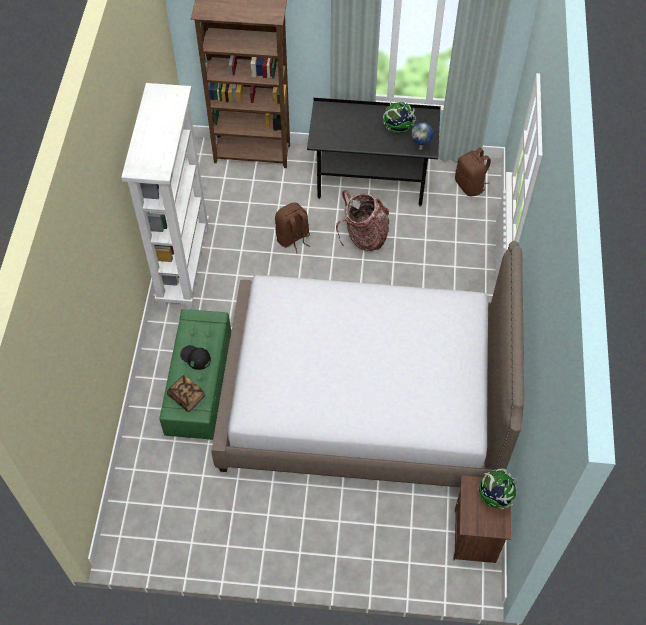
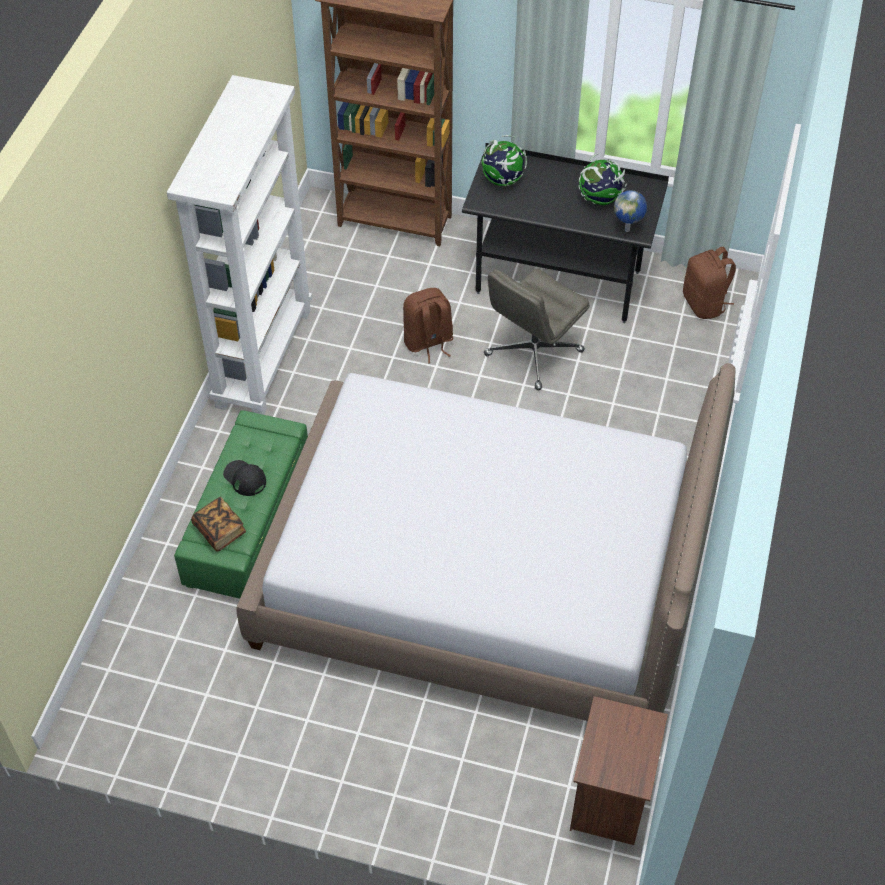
camera: 10 degrees right, 5 degrees down
backpack [336,190,390,251] -> grey office chair [484,269,590,390]
globe [478,469,517,510] -> globe moved to [481,135,527,186]

